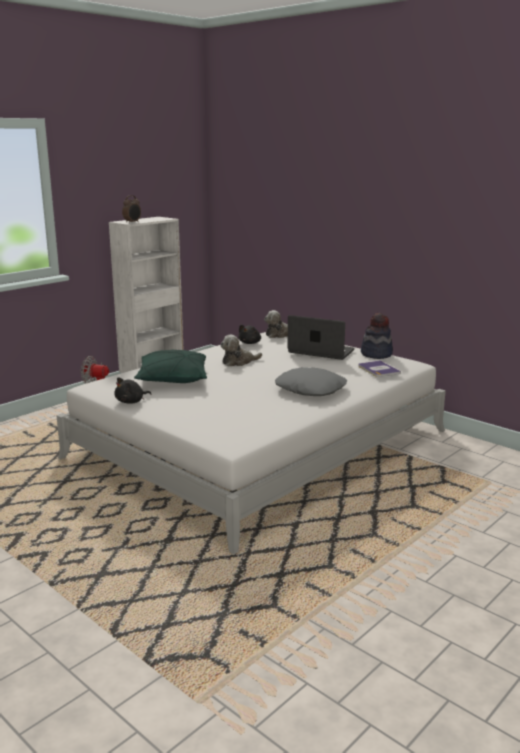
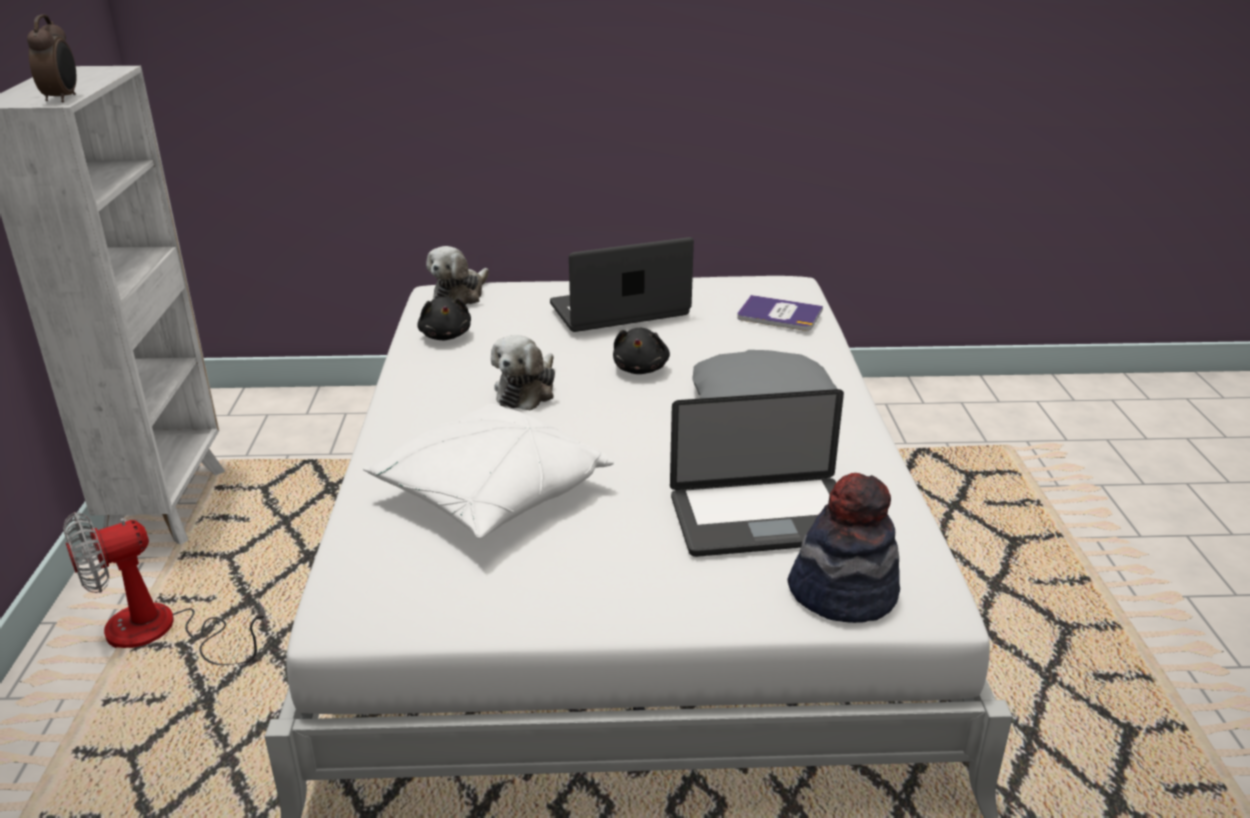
camera: 45 degrees left, 10 degrees up
black plush toy [114,377,151,403] -> black plush toy moved to [613,328,670,374]
green pillow [134,350,207,383] -> white pillow [363,404,614,539]
hat [361,313,393,359] -> hat moved to [787,473,900,623]
none -> laptop [670,389,844,557]

